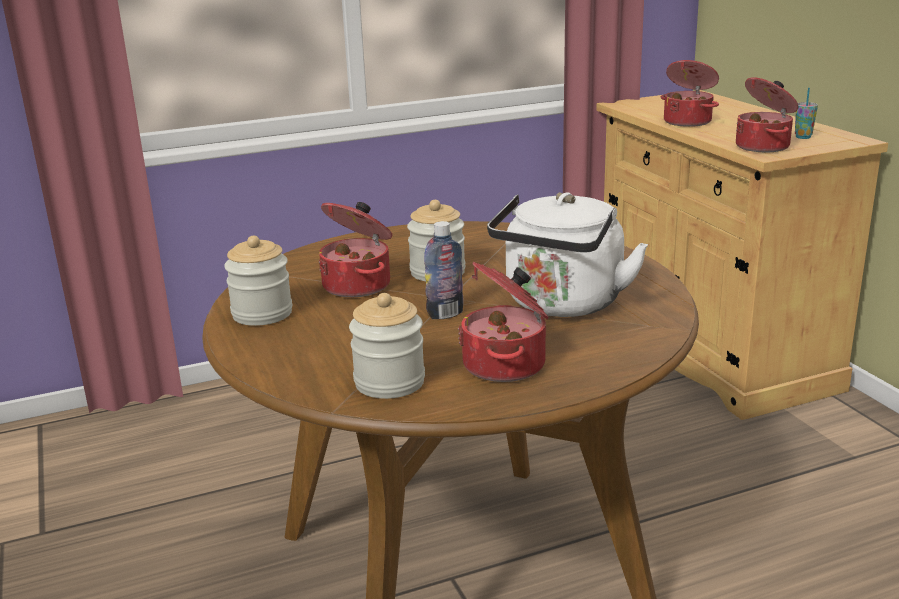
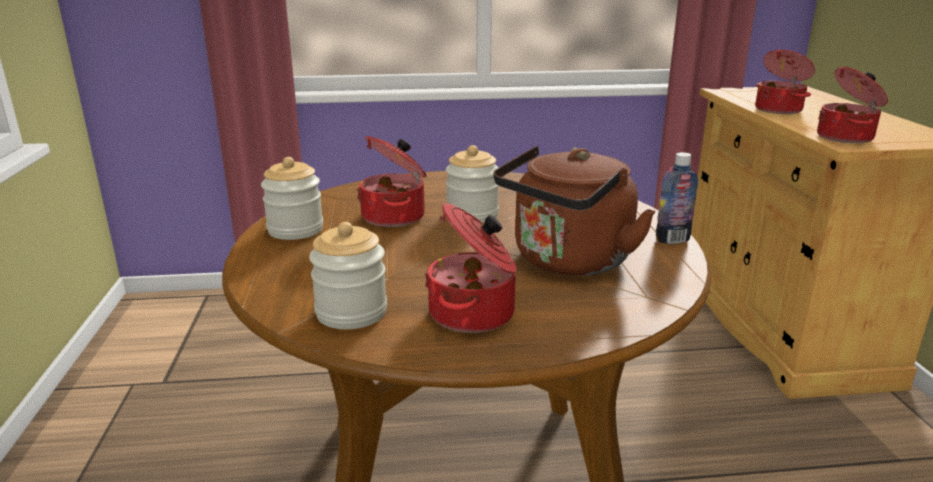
camera: 15 degrees right, 0 degrees up
bottle [424,221,464,319] -> bottle moved to [656,152,698,244]
white kettle [487,192,648,317] -> brown kettle [494,146,656,276]
cup [795,88,818,139] -> none

